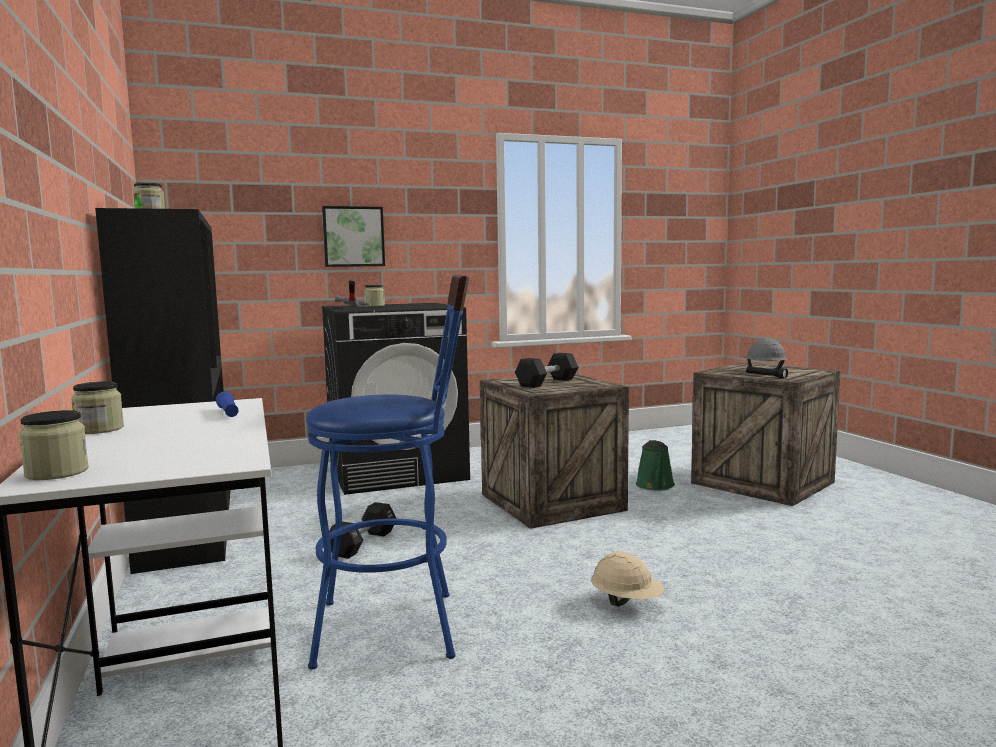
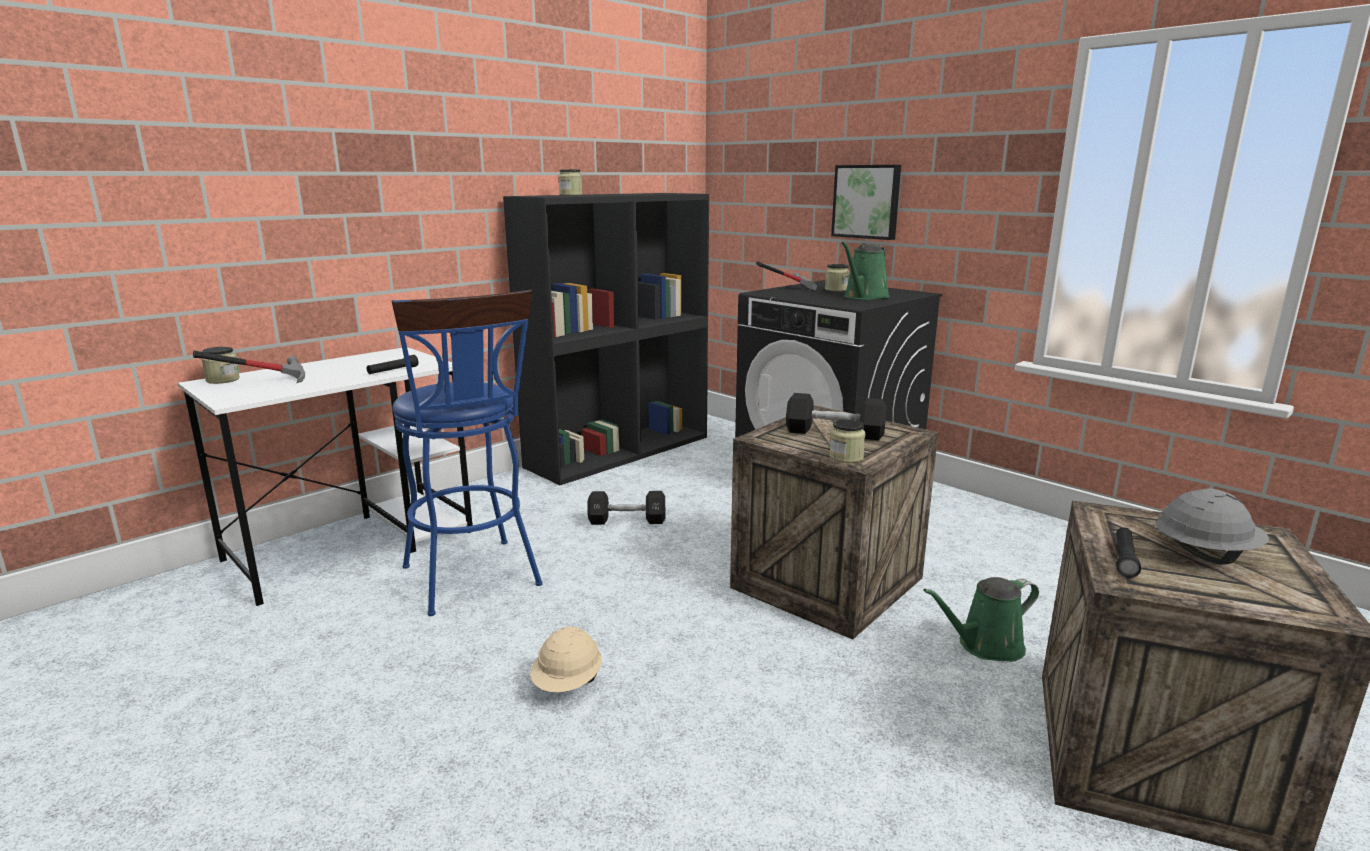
camera: 65 degrees right, 10 degrees up
jar [71,381,124,434] -> jar moved to [829,419,865,463]
blue flashlight [216,392,239,417] -> black flashlight [367,355,418,374]
none -> hammer [193,350,305,383]
none -> green watering can [841,242,890,300]

